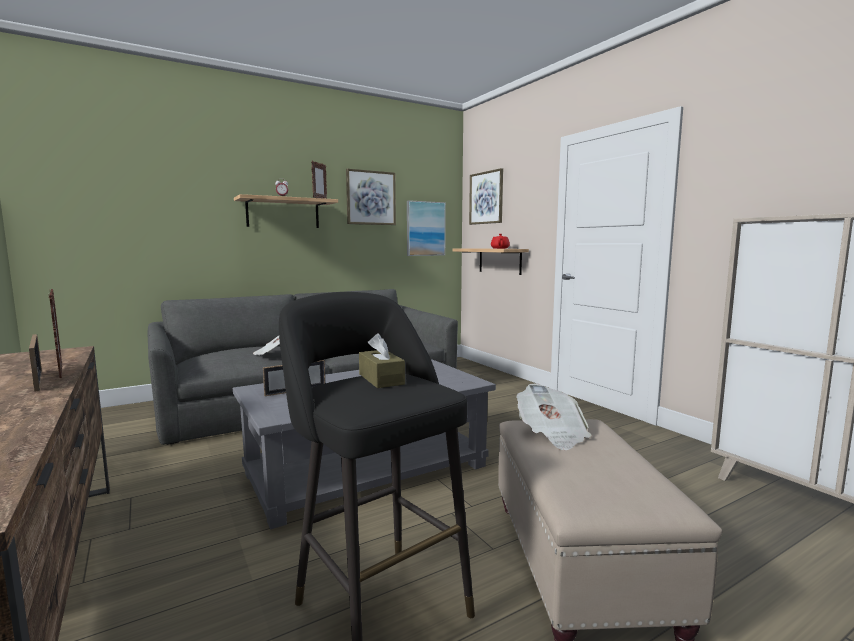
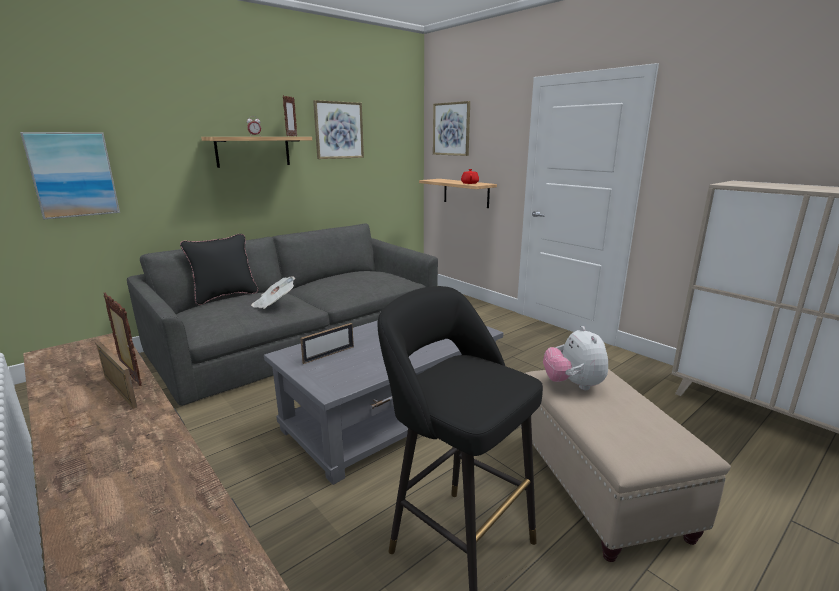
camera: 10 degrees left, 10 degrees up
brown tissue box [359,333,405,388] -> none
picture [407,200,446,256] -> picture moved to [20,132,120,219]
newspaper [516,383,591,451] -> plush toy [543,326,608,390]
none -> black pillow [180,234,258,305]

